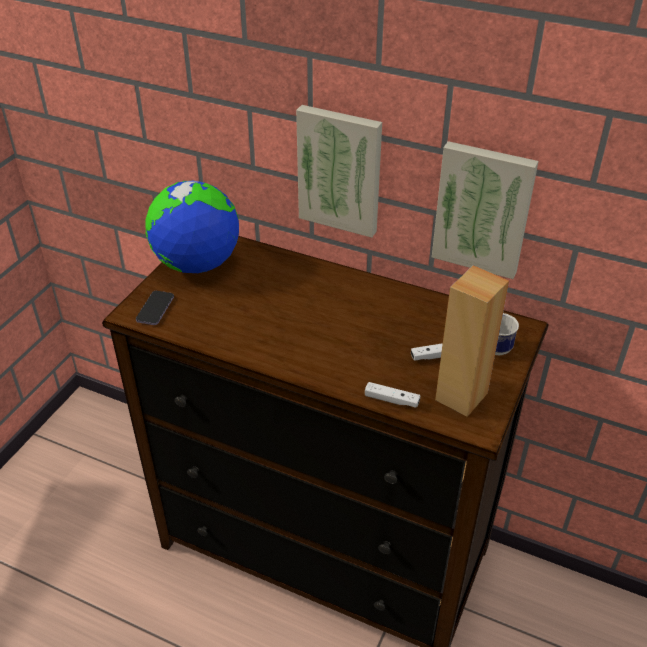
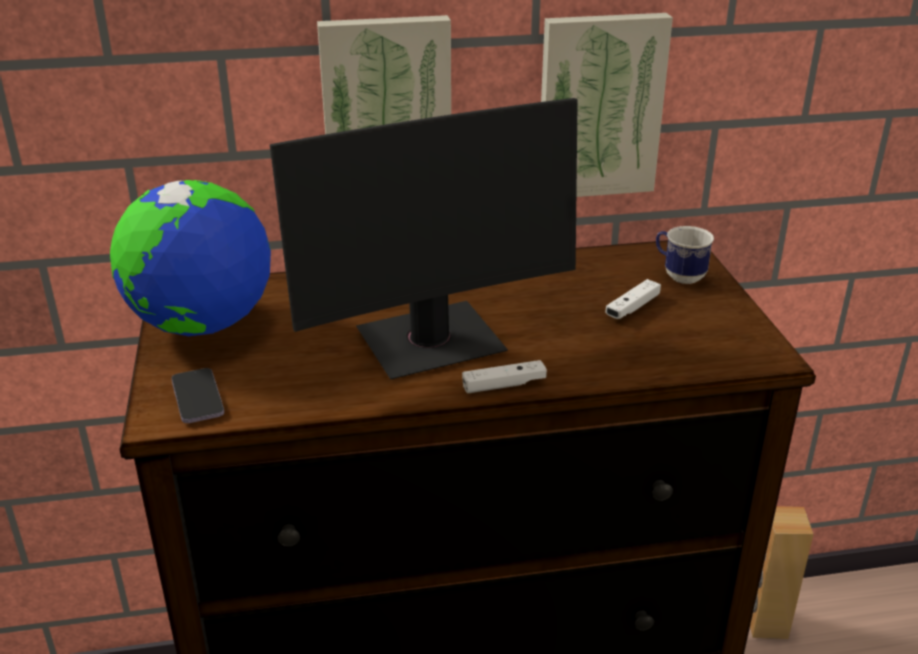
camera: 35 degrees left, 10 degrees down
white game controller [365,382,420,408] -> white game controller moved to [462,360,547,393]
brown speaker [435,265,509,417] -> brown speaker moved to [750,506,814,639]
none -> monitor [270,98,578,380]

